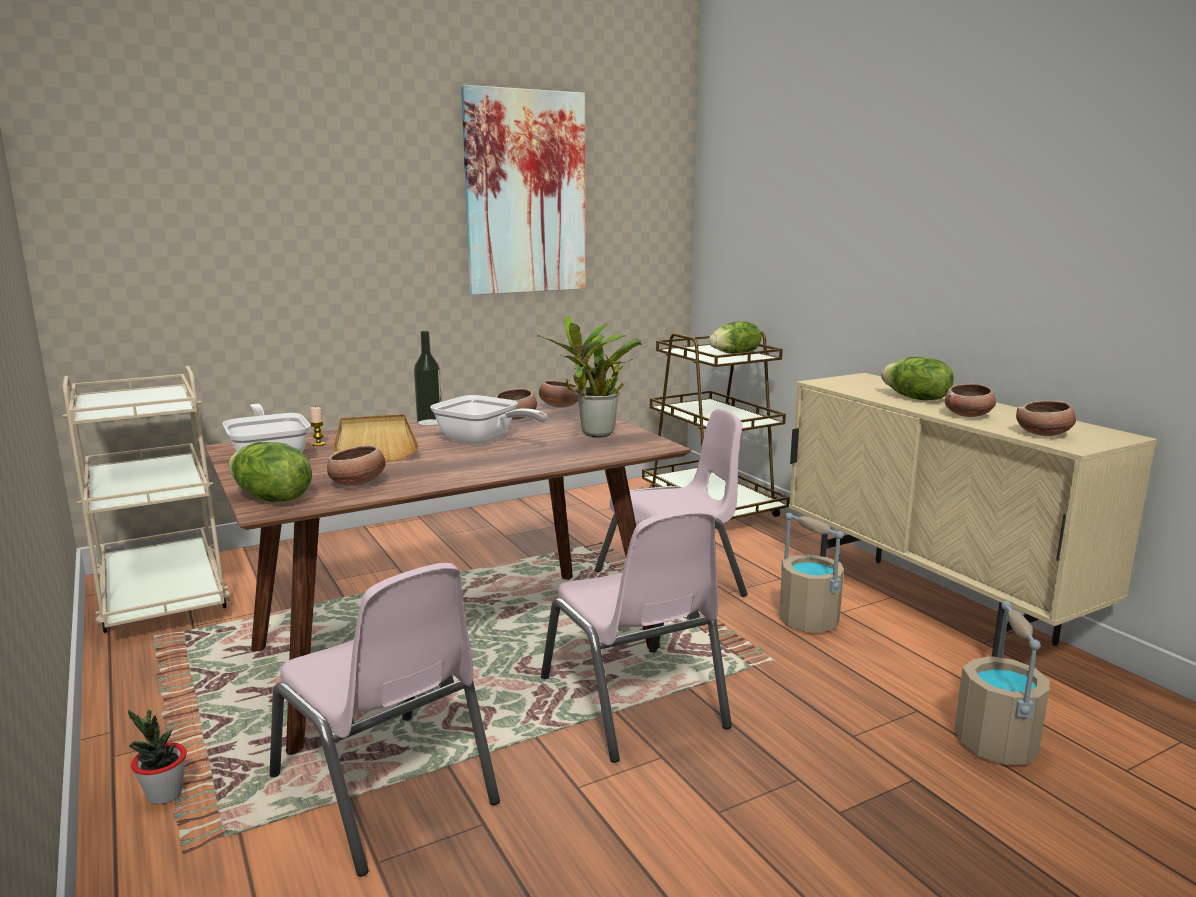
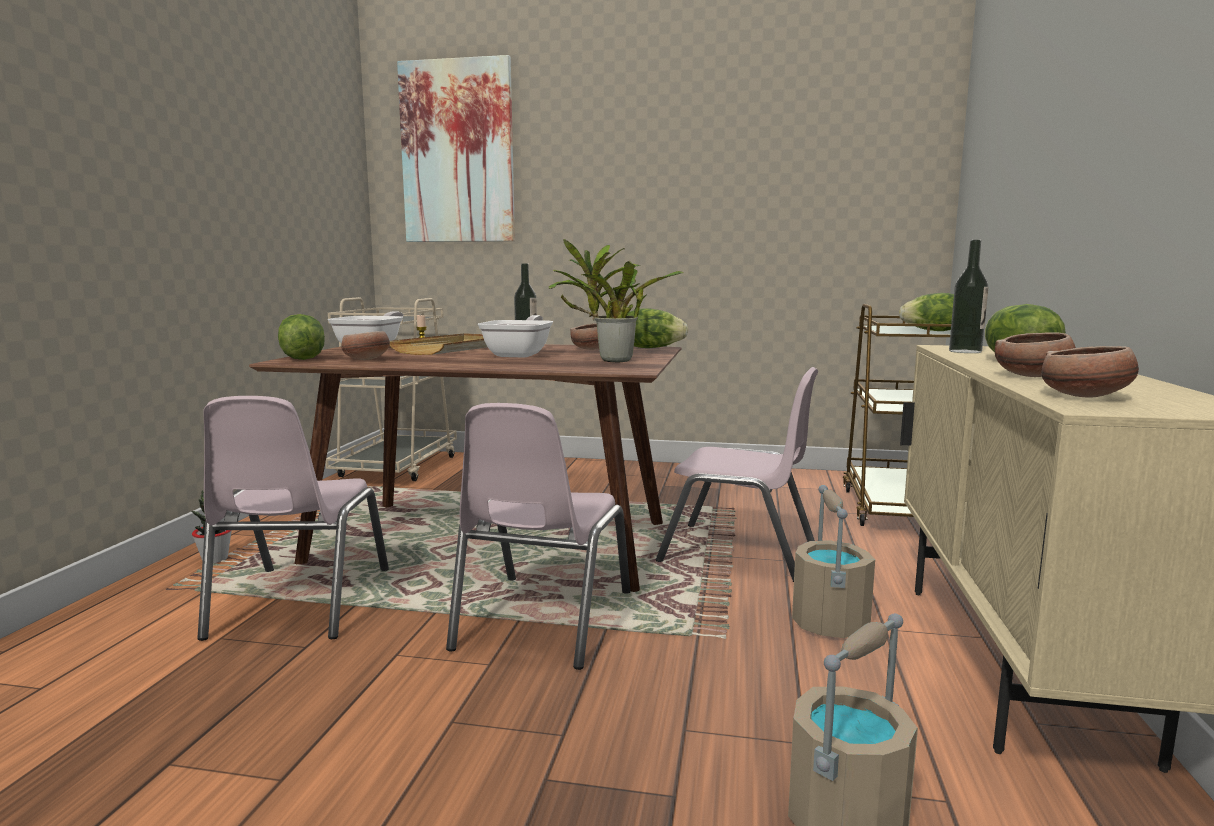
camera: 40 degrees right, 5 degrees down
frying pan [430,395,547,444] -> frying pan turned 150 degrees counterclockwise [478,315,553,358]
picture [461,85,586,295] -> picture moved to [397,55,515,242]
bowl [539,381,578,408] -> lettuce [627,308,688,348]
none -> bottle [949,240,988,353]

